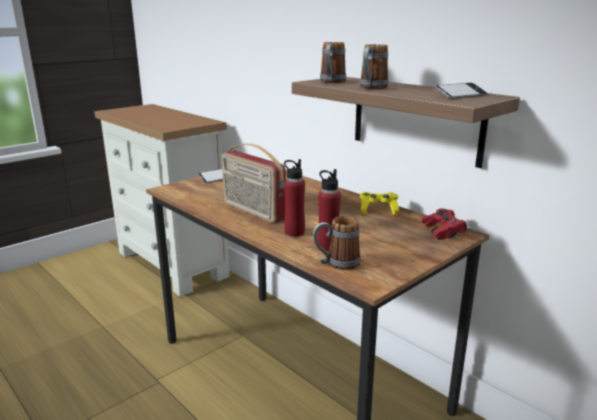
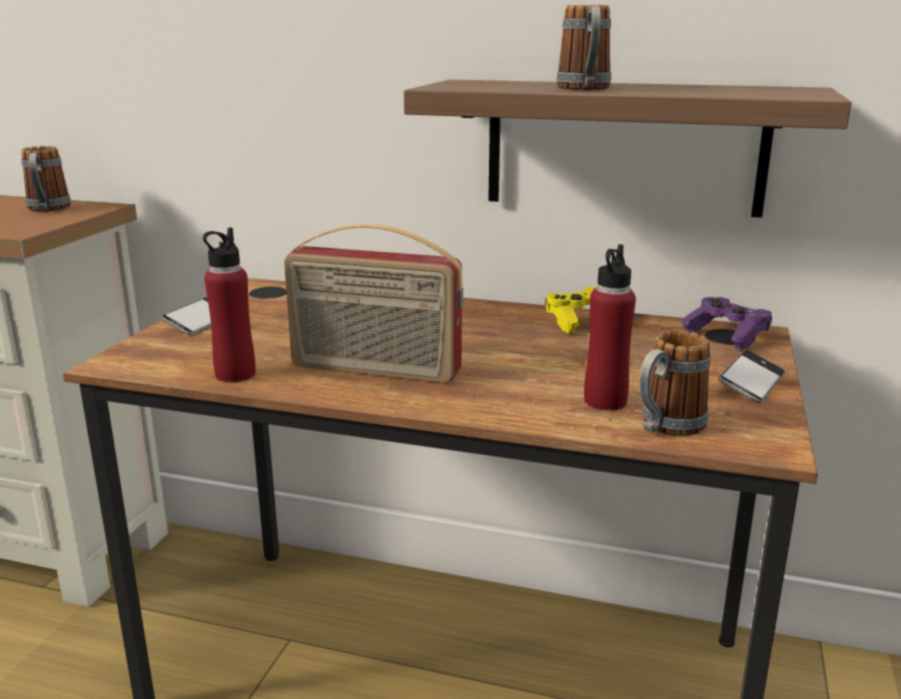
camera: 30 degrees left, 0 degrees up
red bottle [284,159,305,237] -> red bottle moved to [203,227,256,382]
mug [320,42,346,83] -> mug moved to [21,146,71,212]
red game controller [421,209,467,240] -> purple game controller [681,297,772,350]
phone [435,83,487,99] -> phone moved to [719,350,785,403]

